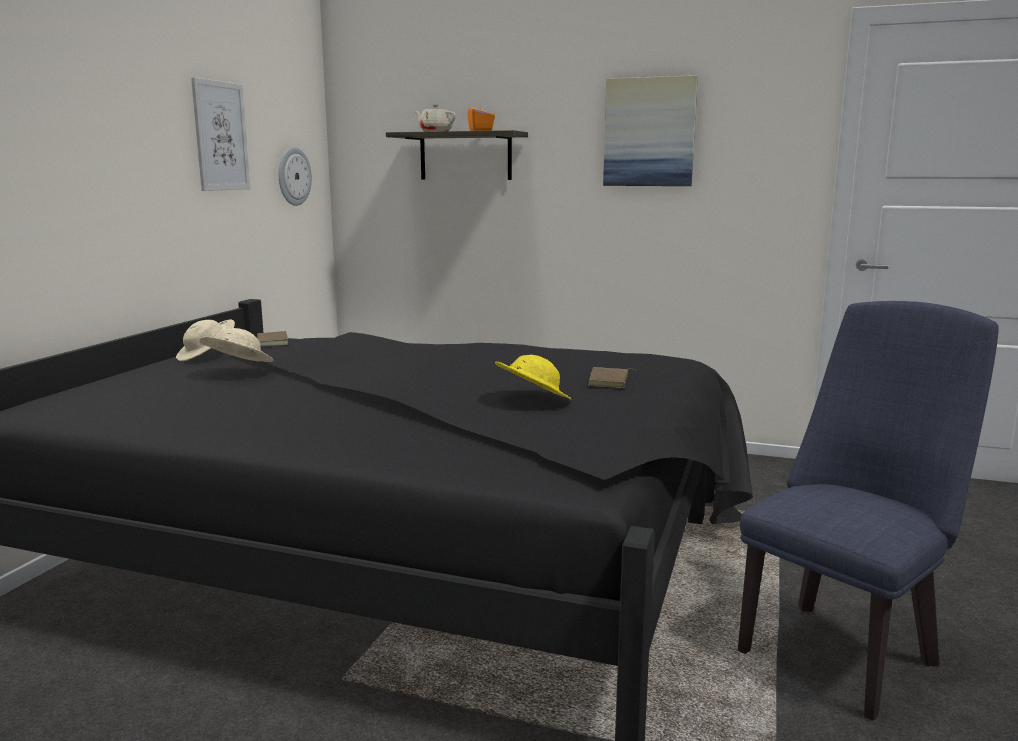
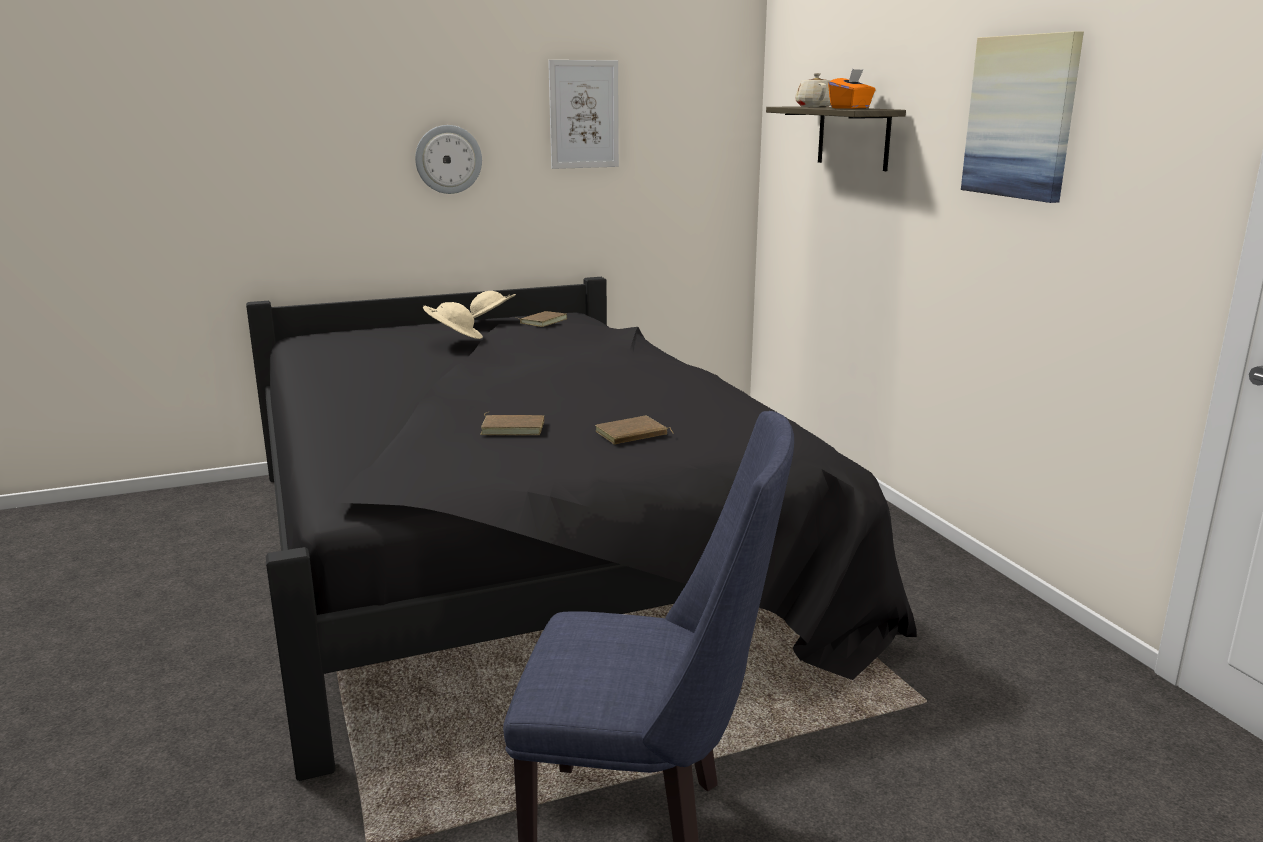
camera: 50 degrees right, 5 degrees up
wall clock [279,147,312,206] -> wall clock moved to [415,125,482,194]
yellow hat [495,355,572,399] -> brown book [480,412,544,435]

